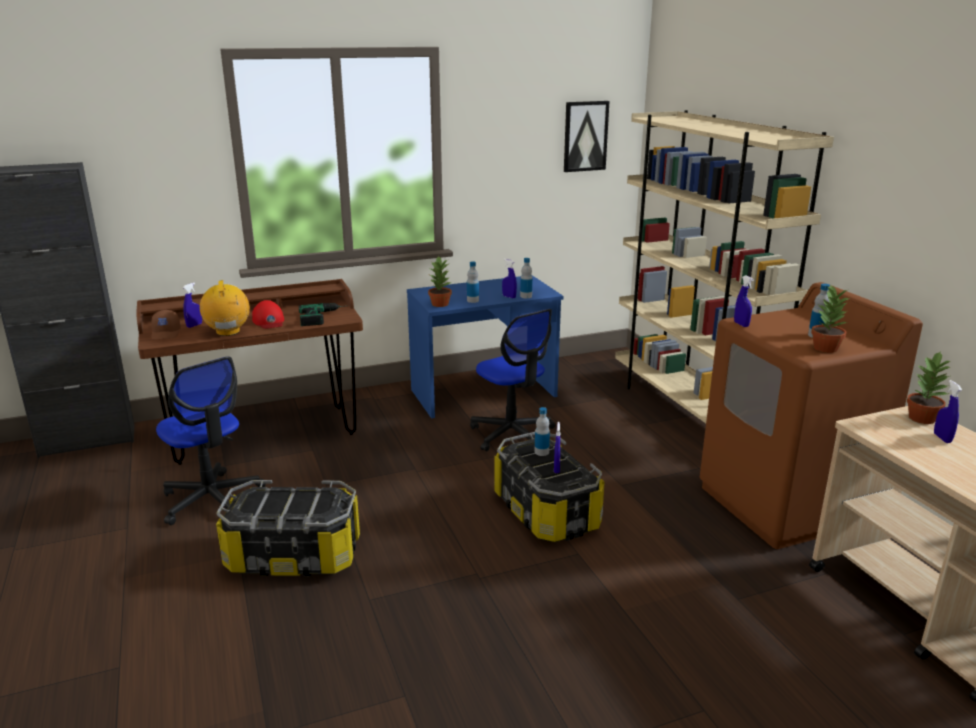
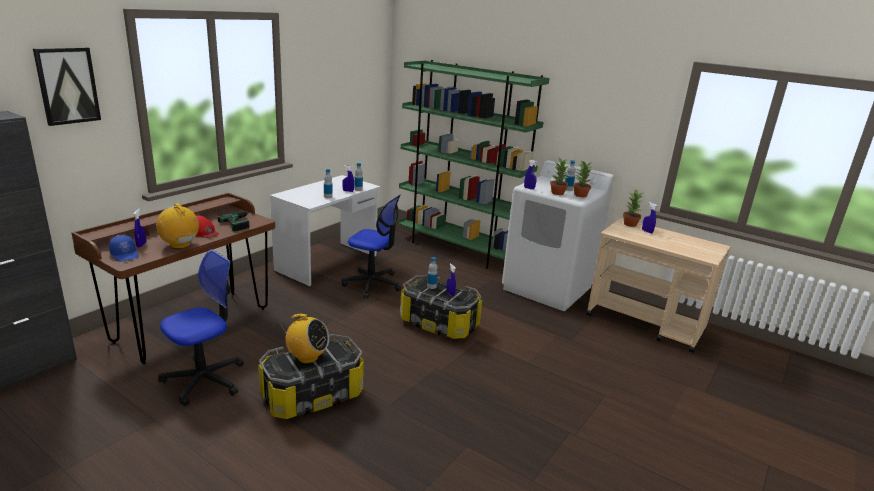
camera: 35 degrees left, 0 degrees up
brown cap [151,310,181,339] -> blue cap [109,235,139,262]
office chair [156,356,266,525] -> office chair turned 60 degrees counterclockwise [158,249,244,406]
blue desk [407,275,564,419] -> white desk [270,175,381,286]
potted plant [428,256,452,307] -> potted plant moved to [550,158,570,195]
picture [564,101,610,172] -> picture moved to [33,47,101,126]
beige bookcase [615,110,834,423] -> green bookcase [397,60,550,269]
brown washing machine [700,282,923,549] -> white washing machine [502,160,614,311]
none -> radio [281,314,329,363]

